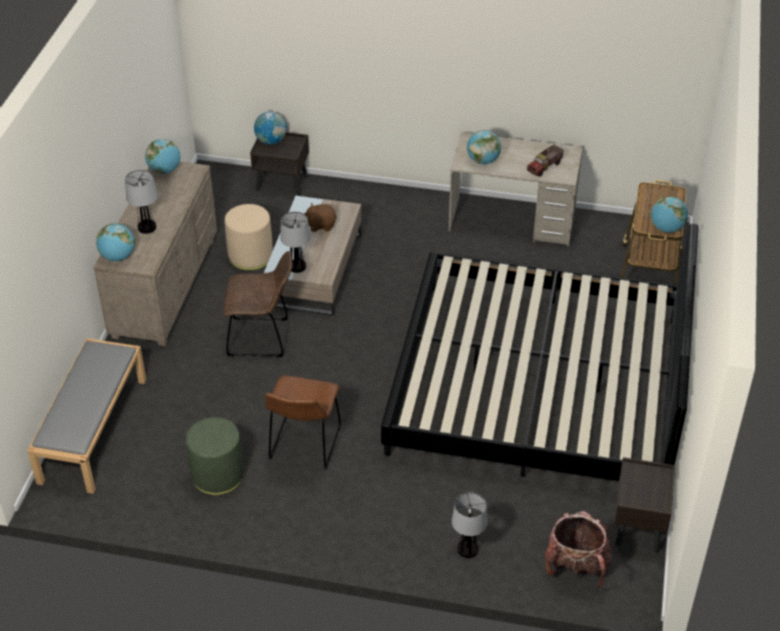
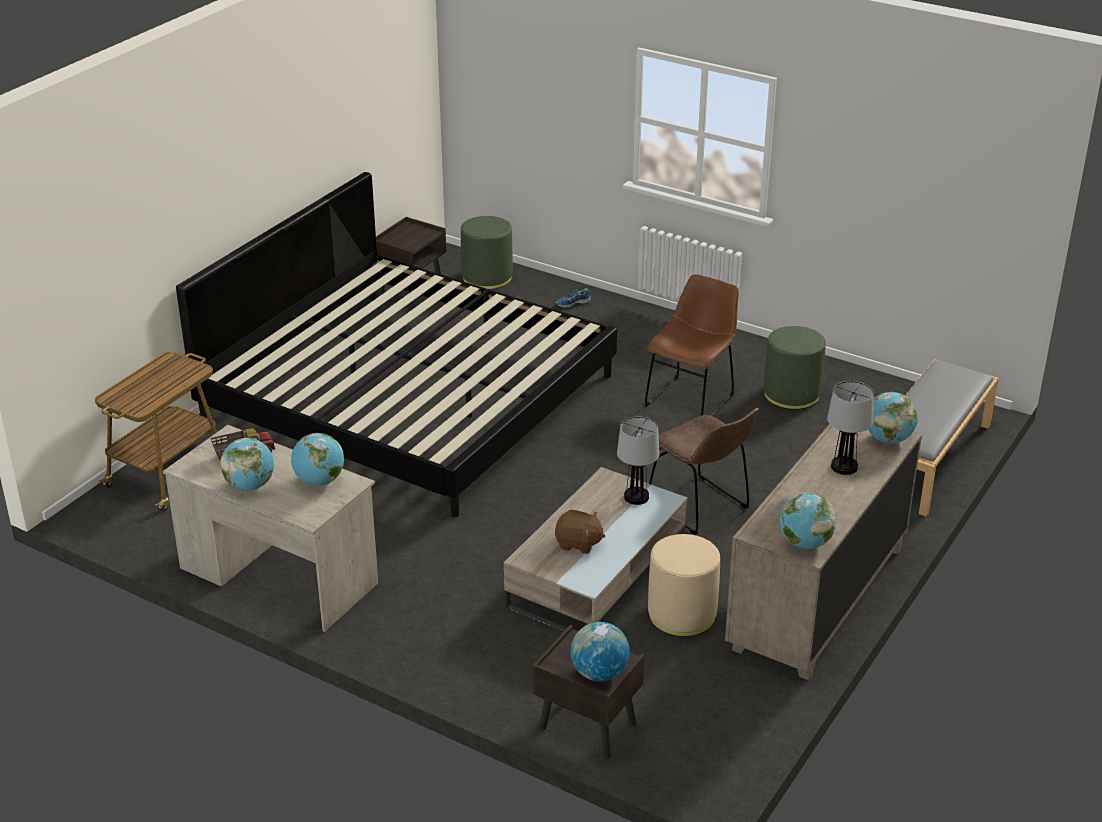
camera: 160 degrees left, 10 degrees down
brown chair [223,251,292,357] -> brown chair turned 150 degrees counterclockwise [649,408,759,535]
table lamp [452,492,487,558] -> shoe [556,288,591,308]
backpack [545,511,611,588] -> green ottoman [461,216,513,290]
globe [651,196,688,233] -> globe moved to [220,438,274,491]

